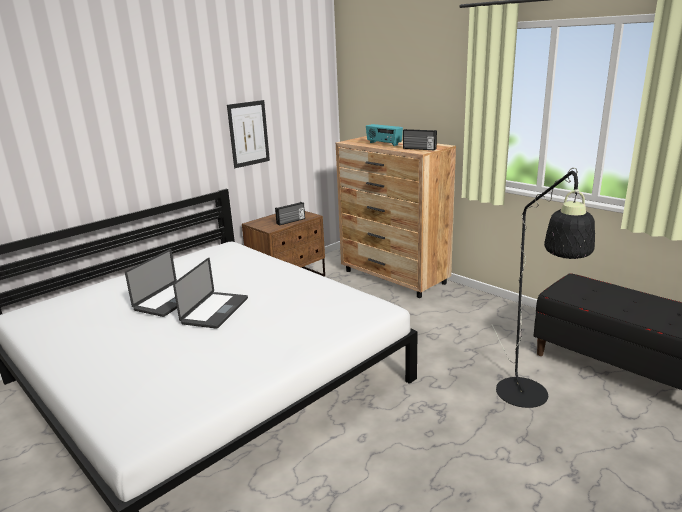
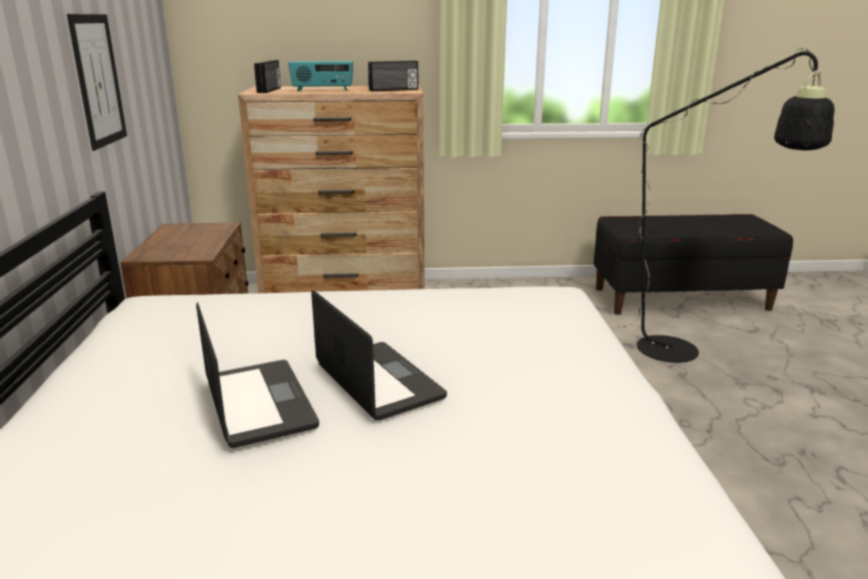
camera: 50 degrees left, 0 degrees up
radio [275,202,305,226] -> radio moved to [254,60,281,93]

